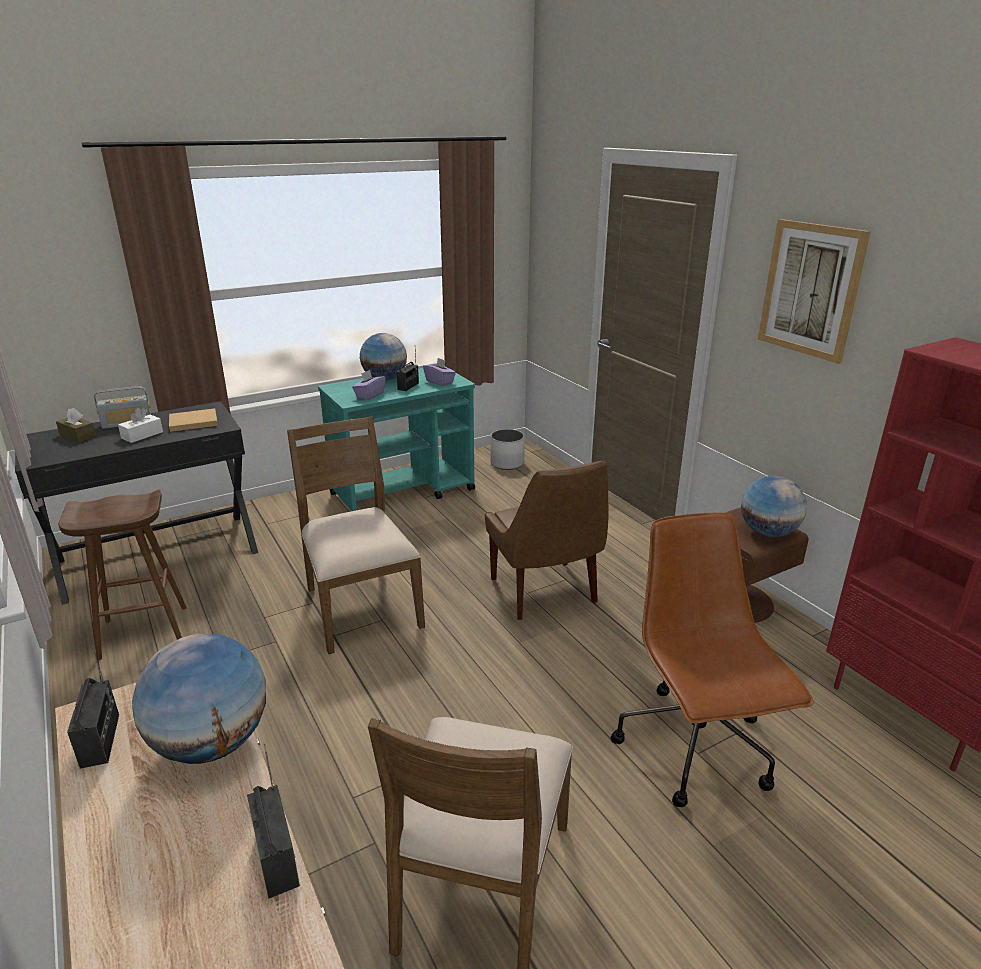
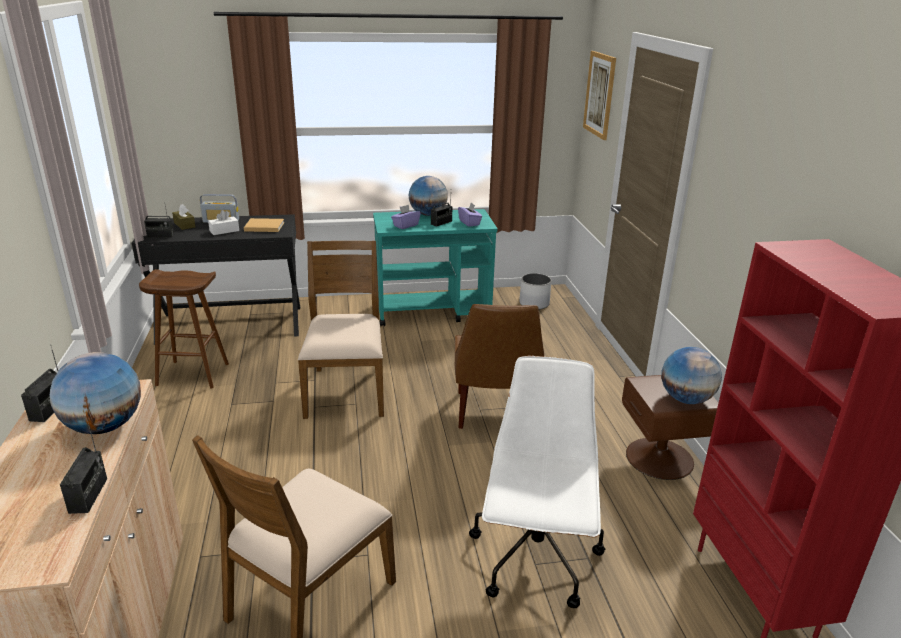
camera: 20 degrees right, 0 degrees up
brown office chair [611,513,814,807] -> white office chair [469,356,605,608]
picture [758,219,871,364] -> picture moved to [583,51,616,140]
none -> radio [144,205,175,238]

